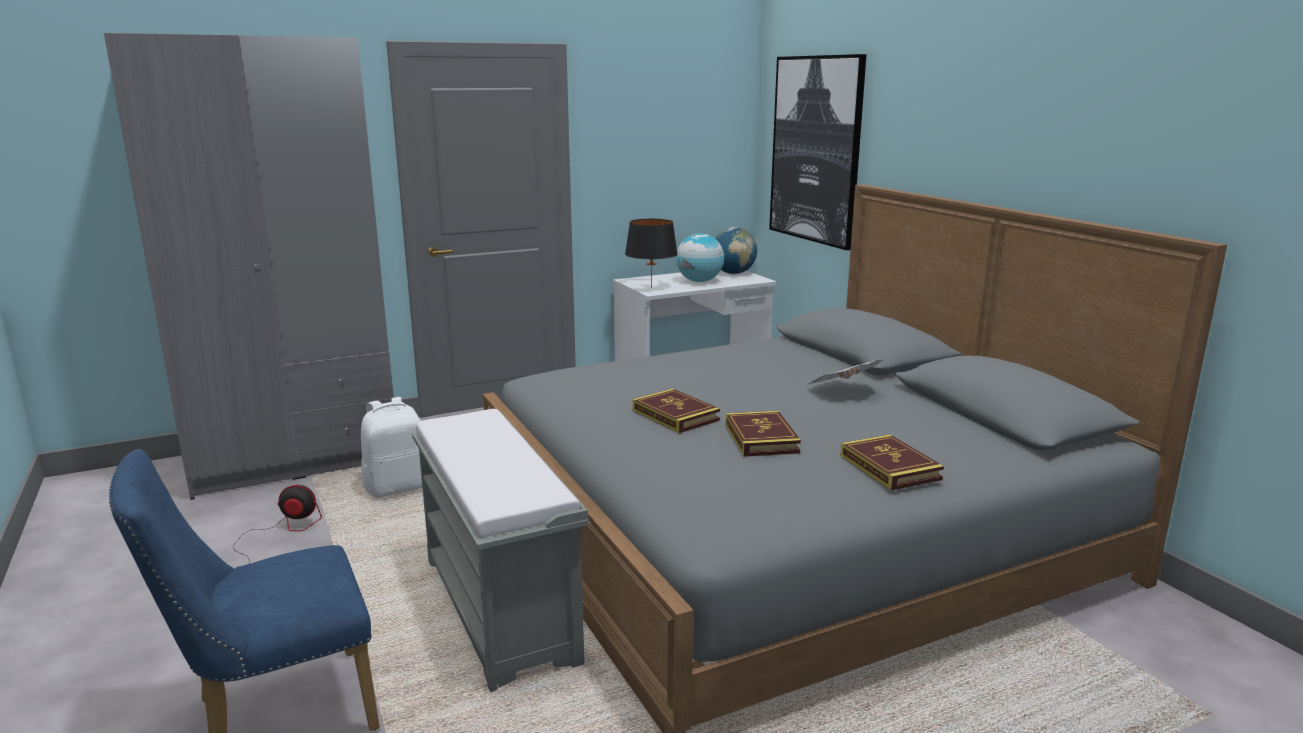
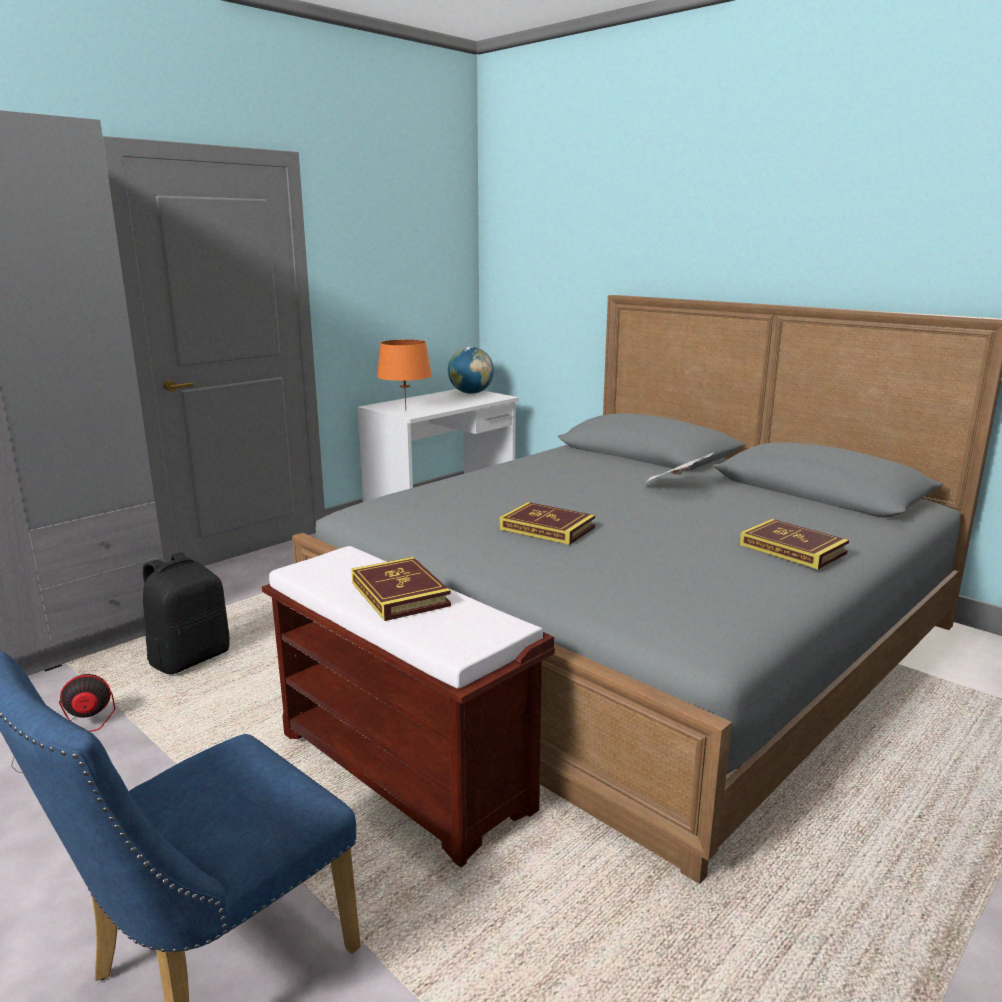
camera: 20 degrees left, 0 degrees up
white backpack [361,397,422,498] -> black backpack [143,552,230,674]
grey bench [412,409,589,692] -> brown bench [262,546,555,867]
black table lamp [625,219,678,288] -> orange table lamp [377,340,432,412]
globe [676,233,724,282] -> none
book [726,411,801,457] -> book moved to [351,557,451,621]
picture [769,54,867,250] -> none

